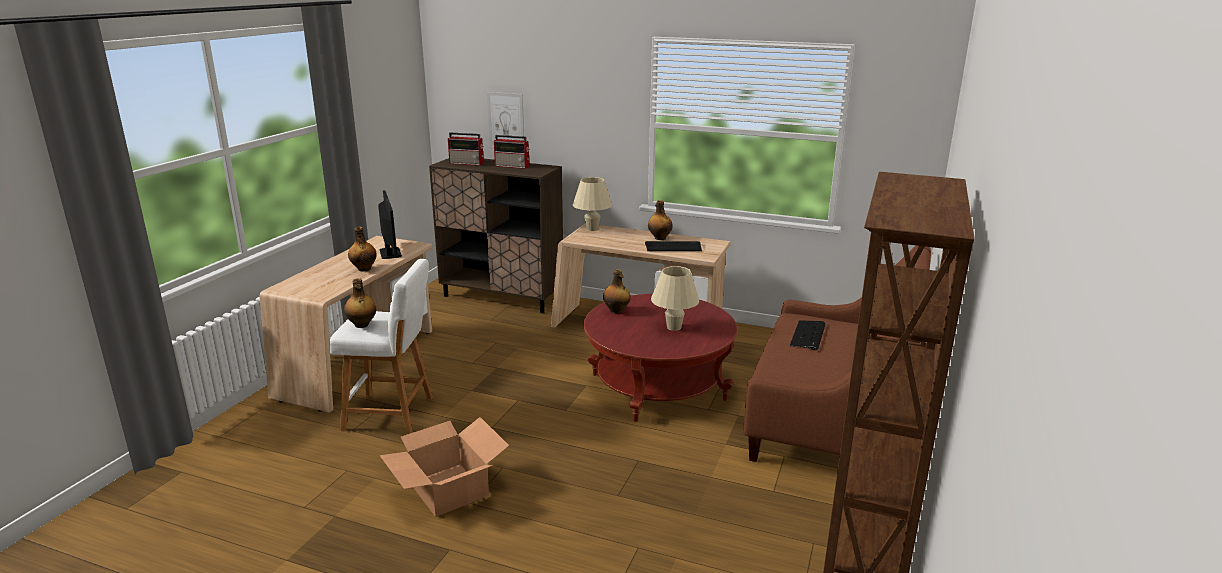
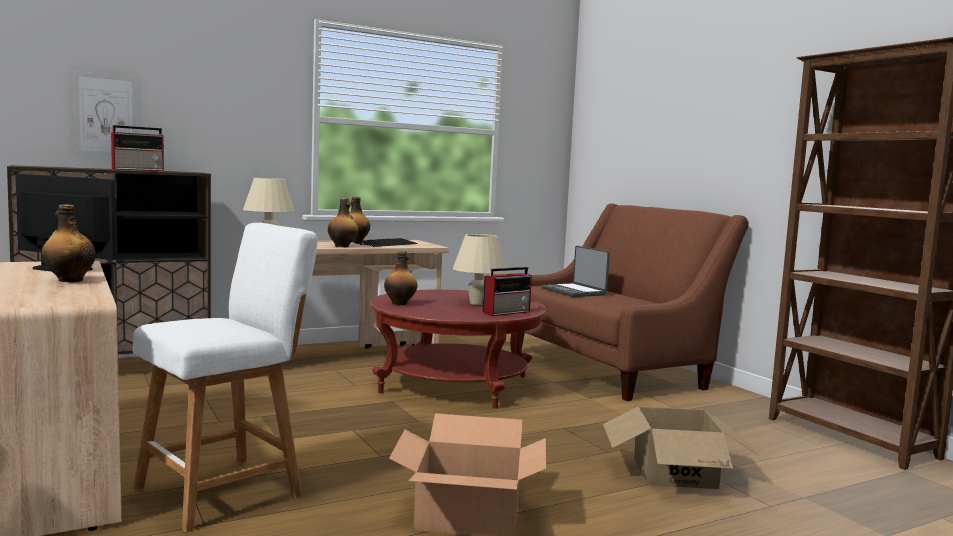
camera: 50 degrees left, 15 degrees down
bottle [344,278,376,328] -> bottle moved to [328,198,359,247]
radio [448,133,484,166] -> radio moved to [483,267,532,316]
keyboard [790,320,825,350] -> laptop [542,246,610,297]
none -> cardboard box [603,406,758,489]

